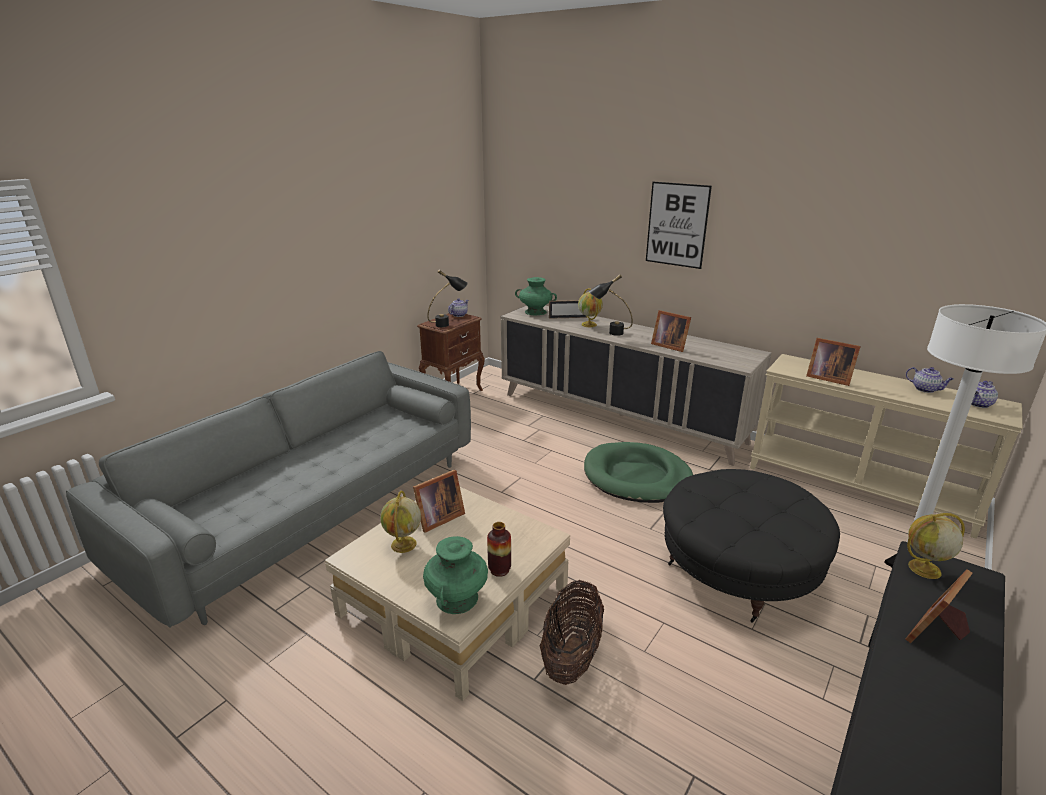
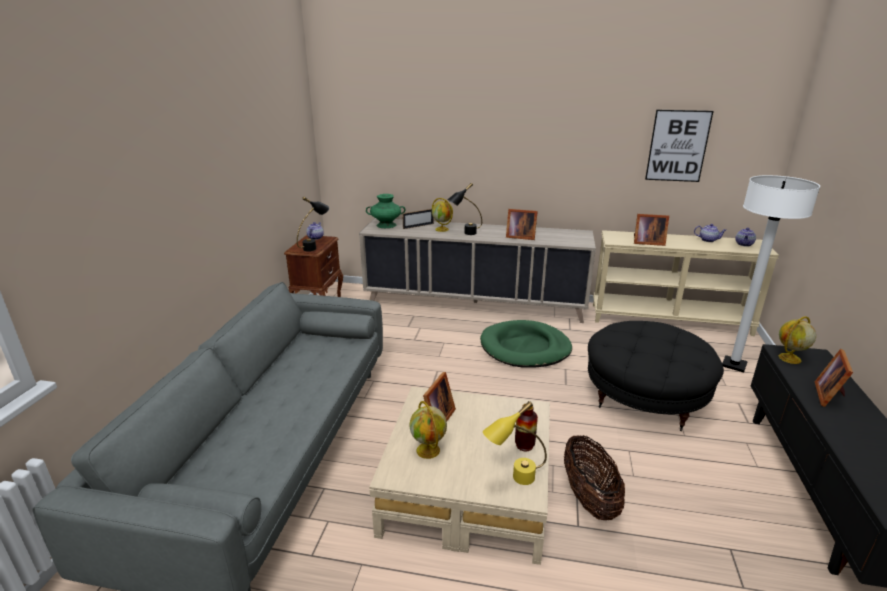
camera: 25 degrees left, 0 degrees up
green vase [423,536,488,614] -> yellow table lamp [483,401,547,485]
picture [646,182,712,269] -> picture moved to [645,110,714,182]

